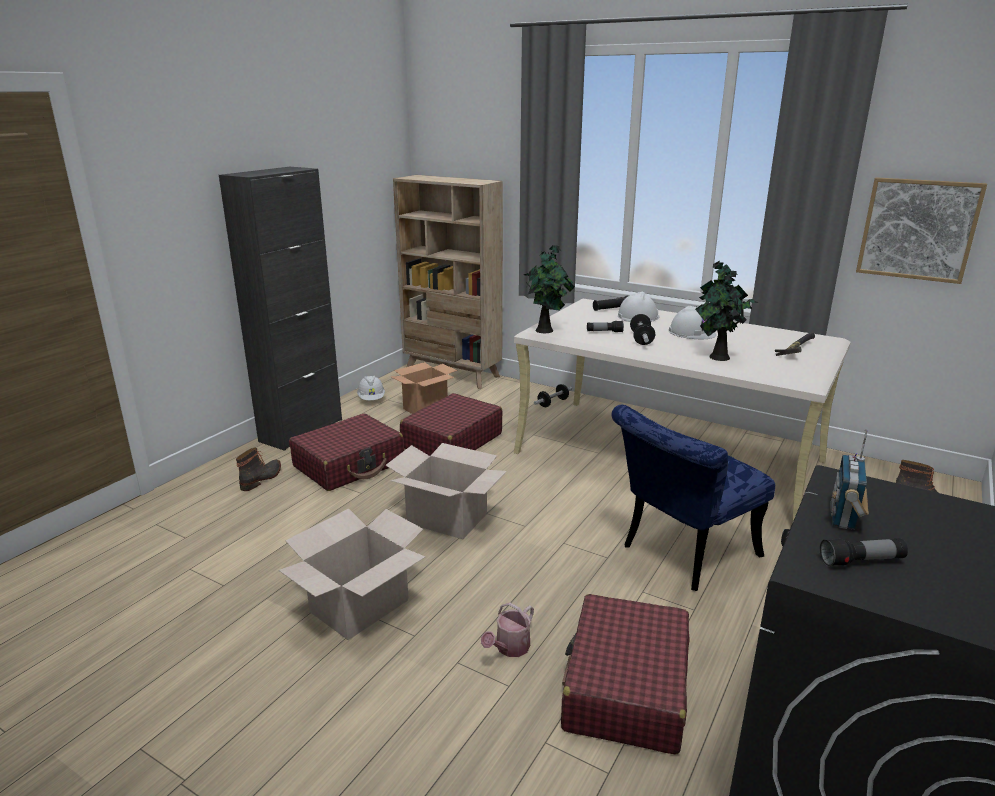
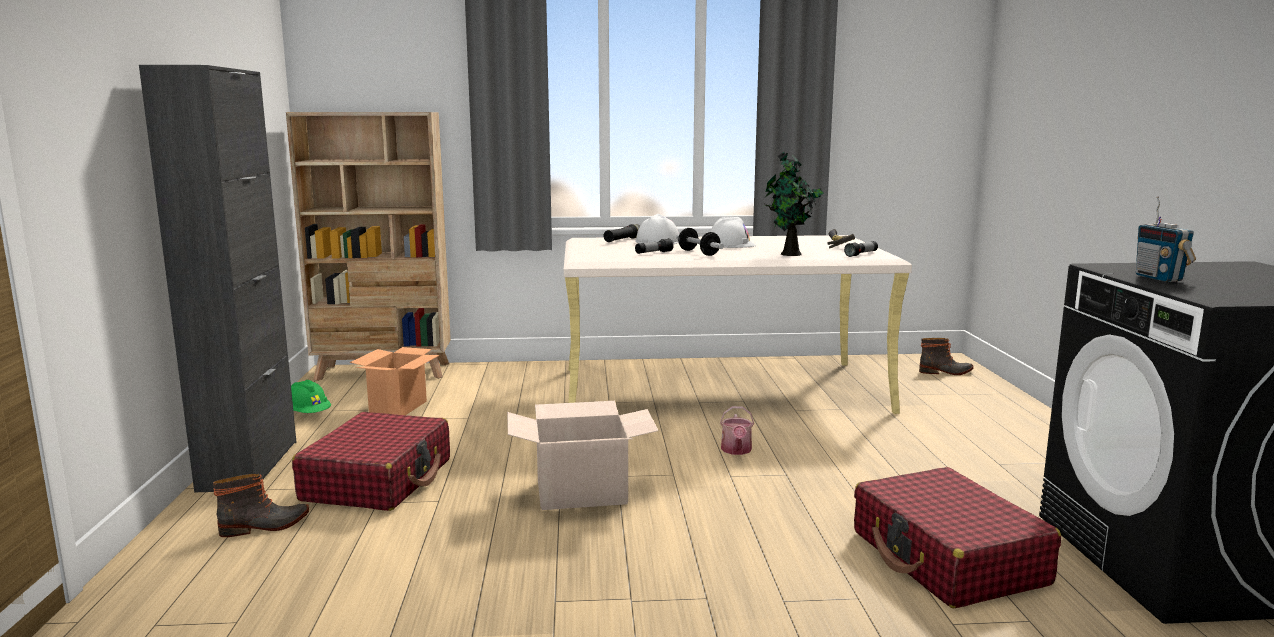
camera: 35 degrees left, 10 degrees down
boot [236,447,281,491] -> boot turned 75 degrees clockwise [213,474,309,537]
cardboard box [279,509,425,640] -> none
white hard hat [357,376,385,400] -> green hard hat [291,380,331,413]
red suitcase [400,393,503,456] -> none
watering can [481,603,534,657] -> watering can moved to [720,406,754,455]
potted plant [524,245,574,333] -> none
dumbbell [534,384,572,407] -> none
blue chair [612,405,775,591] -> none
flashlight [819,538,908,567] -> flashlight moved to [844,241,878,257]
picture [856,177,987,284] -> none

